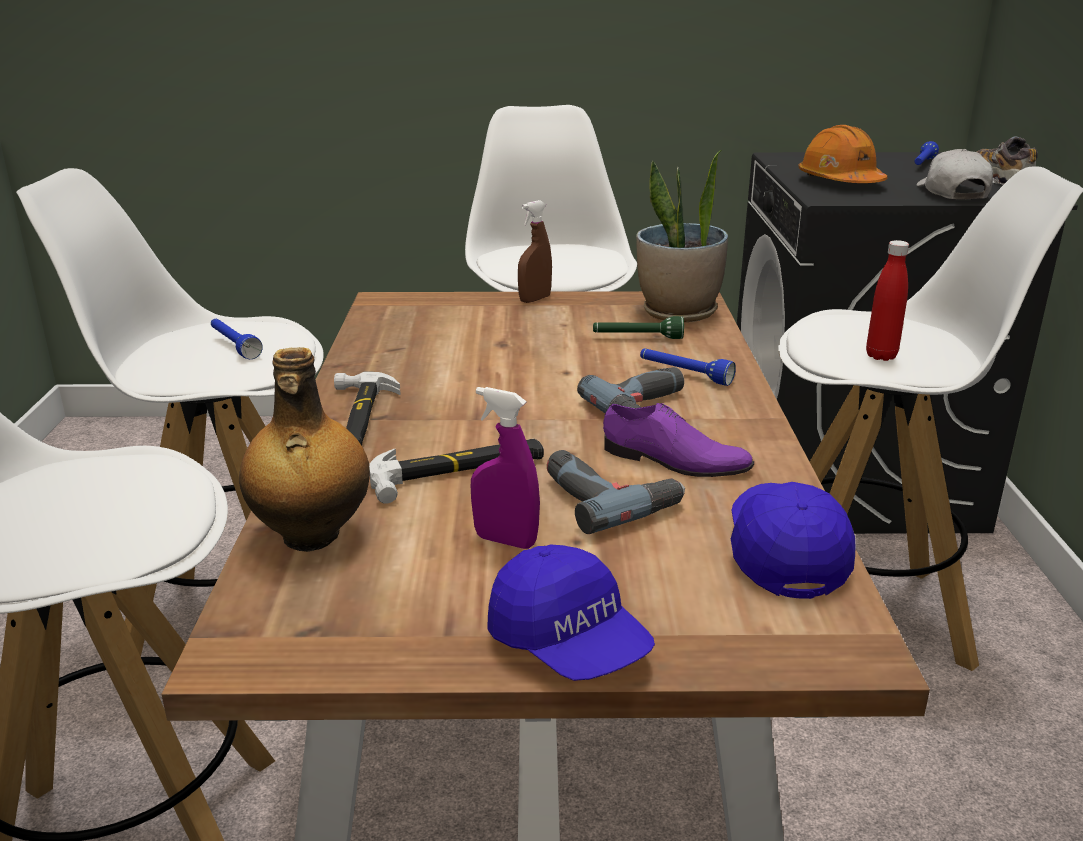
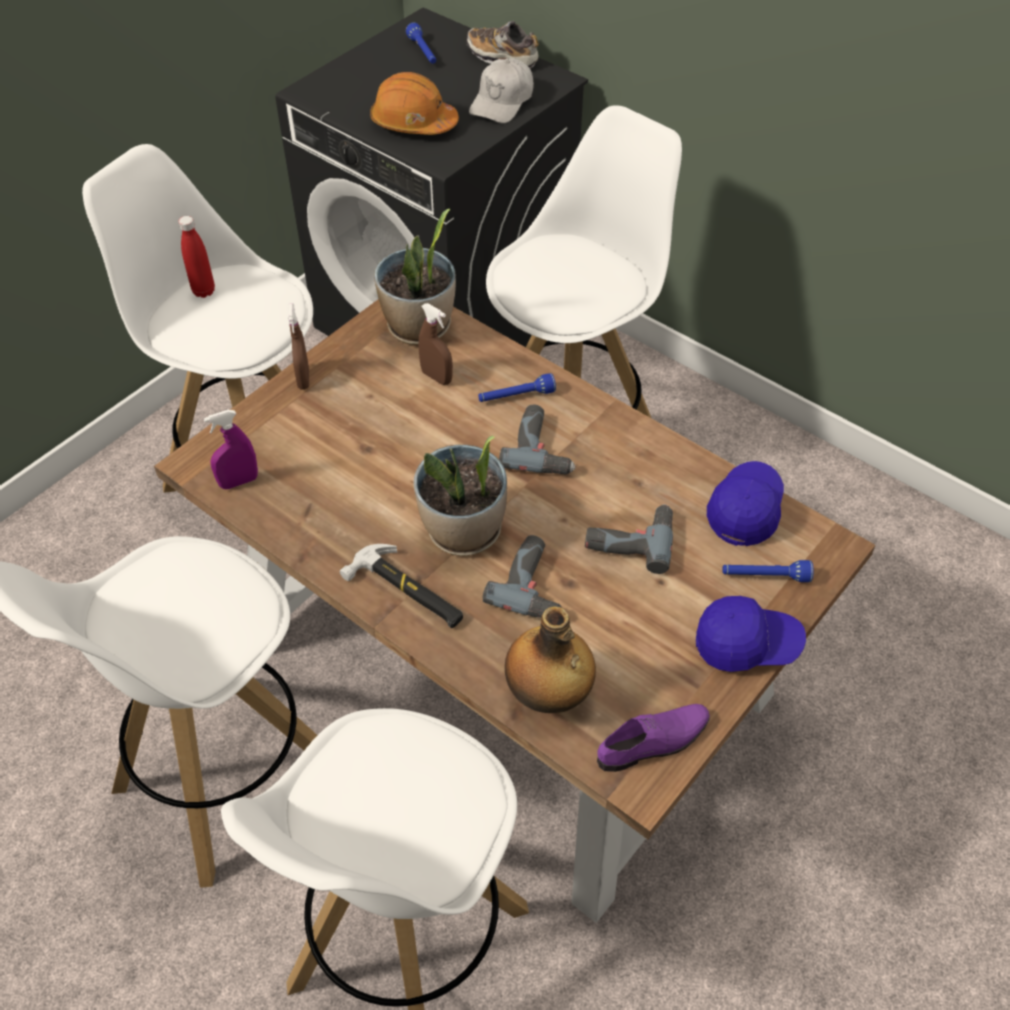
camera: 50 degrees left, 25 degrees up
blue flashlight [211,319,263,359] -> blue flashlight moved to [722,560,814,582]
hammer [369,439,544,504] -> power drill [483,535,562,618]
purple spray bottle [471,387,540,549] -> purple spray bottle moved to [203,410,258,489]
green flashlight [593,316,684,339] -> brown spray bottle [419,303,453,385]
purple shoe [603,403,754,477] -> purple shoe moved to [597,704,710,772]
blue cap [731,482,856,599] -> blue cap turned 75 degrees clockwise [707,461,784,546]
red bottle [866,240,909,361] -> red bottle moved to [179,216,215,298]
white cap [916,149,993,200] -> white cap turned 105 degrees counterclockwise [469,59,534,123]
none -> potted plant [413,436,507,556]

